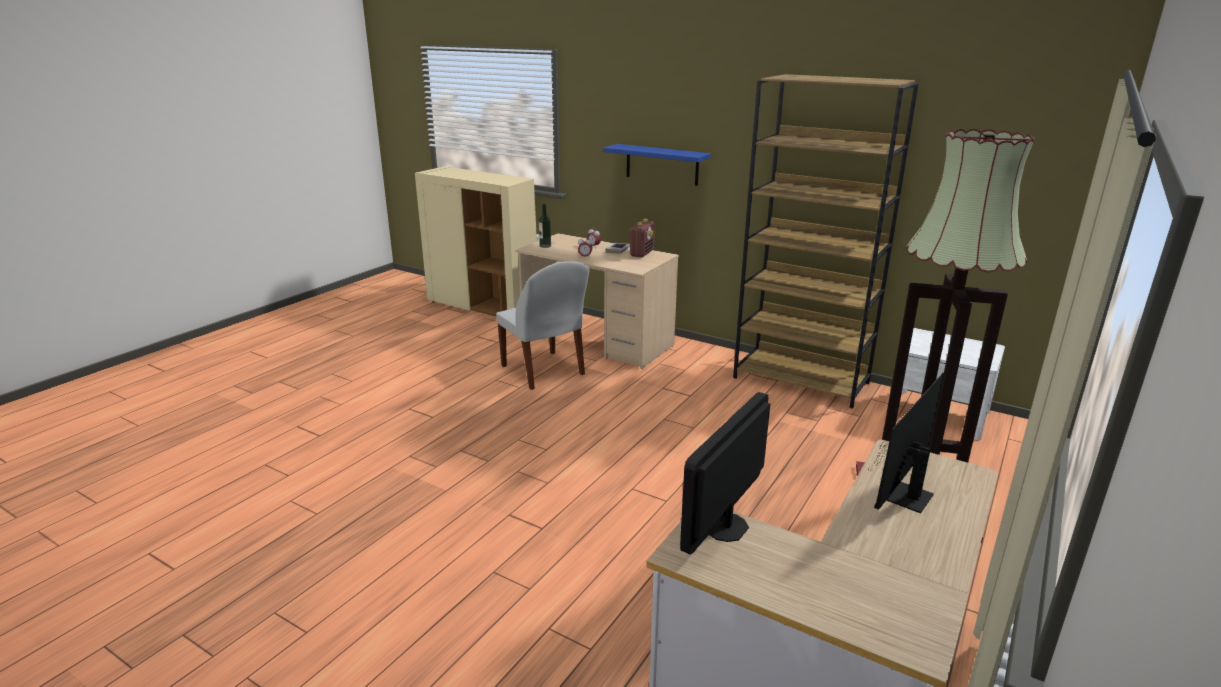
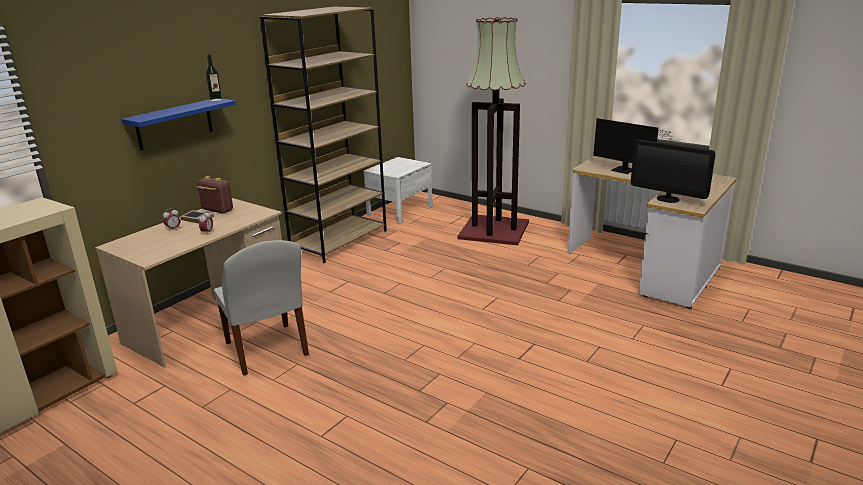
camera: 85 degrees left, 0 degrees up
white chair [496,261,590,390] -> white chair turned 90 degrees clockwise [214,240,309,376]
bottle [539,204,551,248] -> bottle moved to [206,55,222,101]

